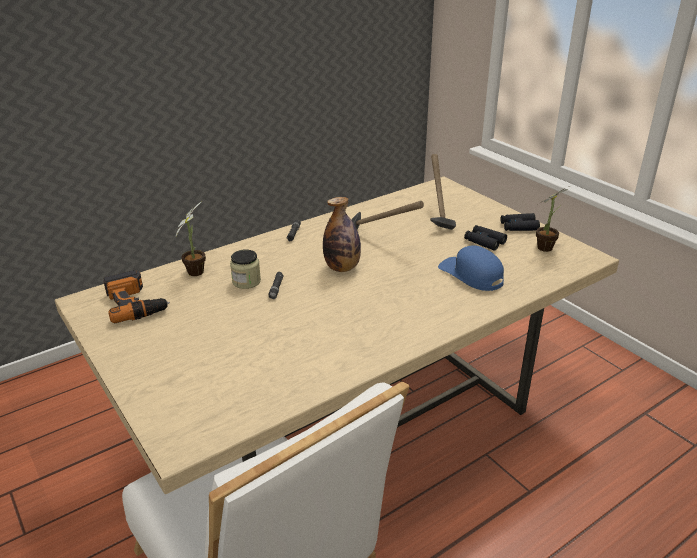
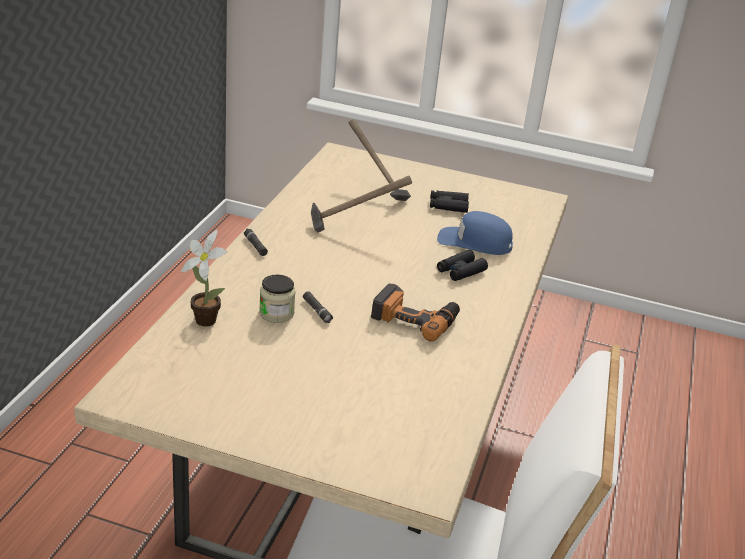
camera: 40 degrees left, 0 degrees up
power drill [103,270,170,323] -> power drill moved to [371,284,460,342]
bottle [323,197,361,272] -> none
black binoculars [501,213,540,231] -> black binoculars moved to [437,250,488,281]
potted plant [535,186,570,252] -> none

